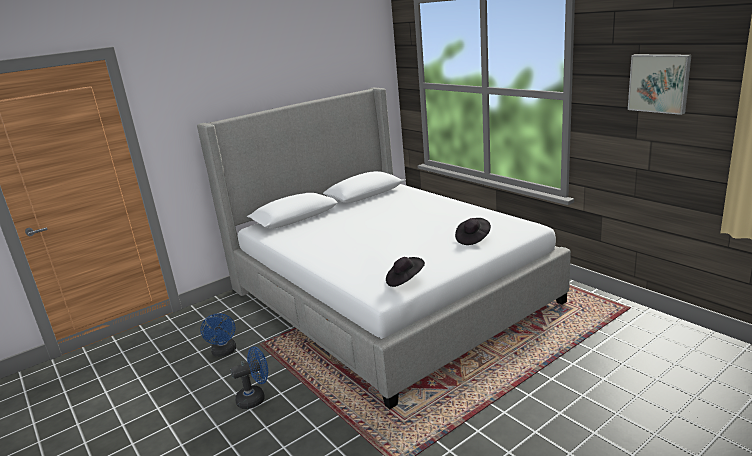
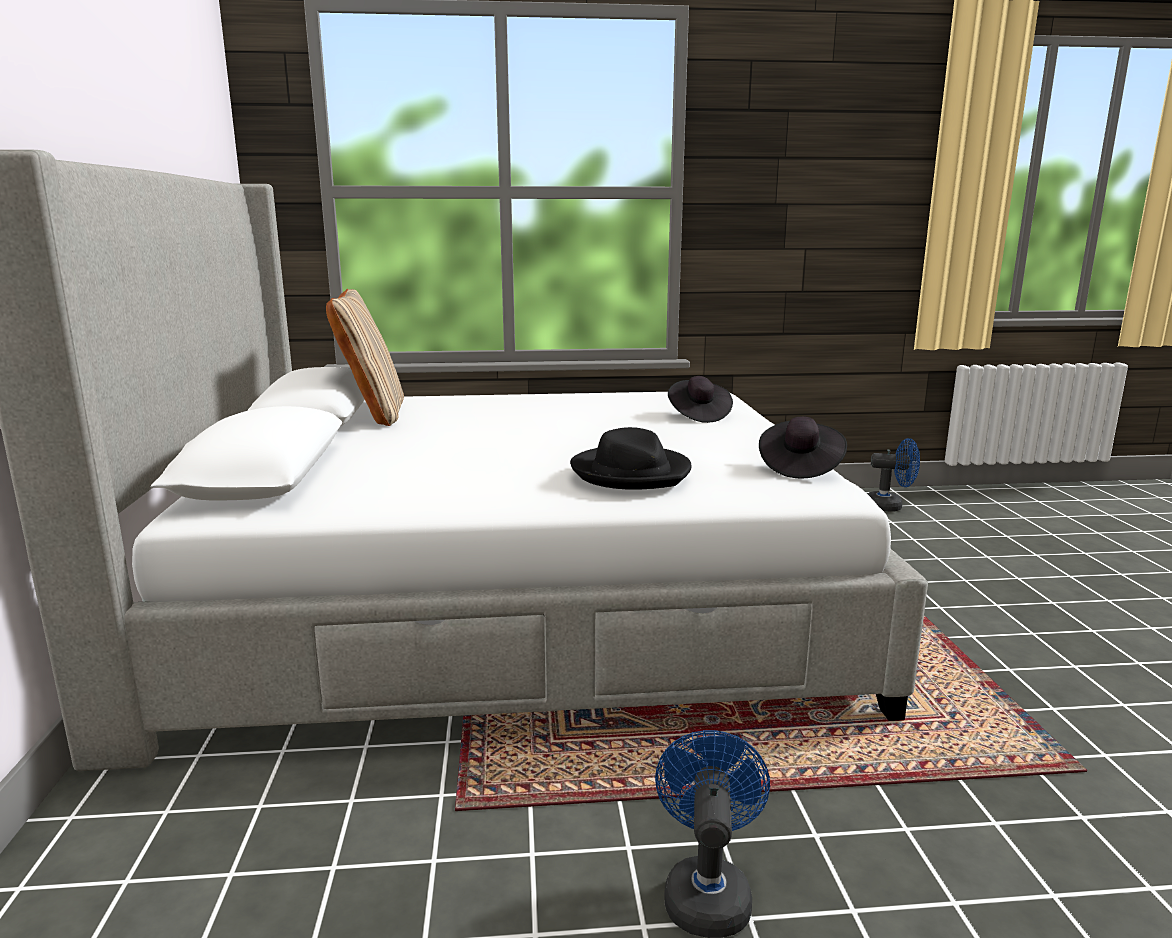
camera: 60 degrees left, 5 degrees down
blue fan [200,313,236,357] -> blue fan moved to [868,438,920,512]
picture [628,54,692,115] -> none
none -> beige pillow [326,289,404,426]
none -> black hat [570,427,692,490]

